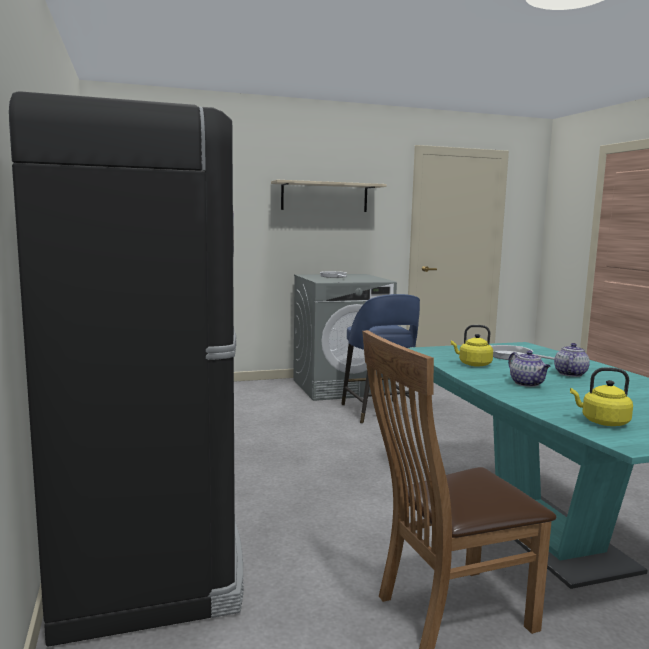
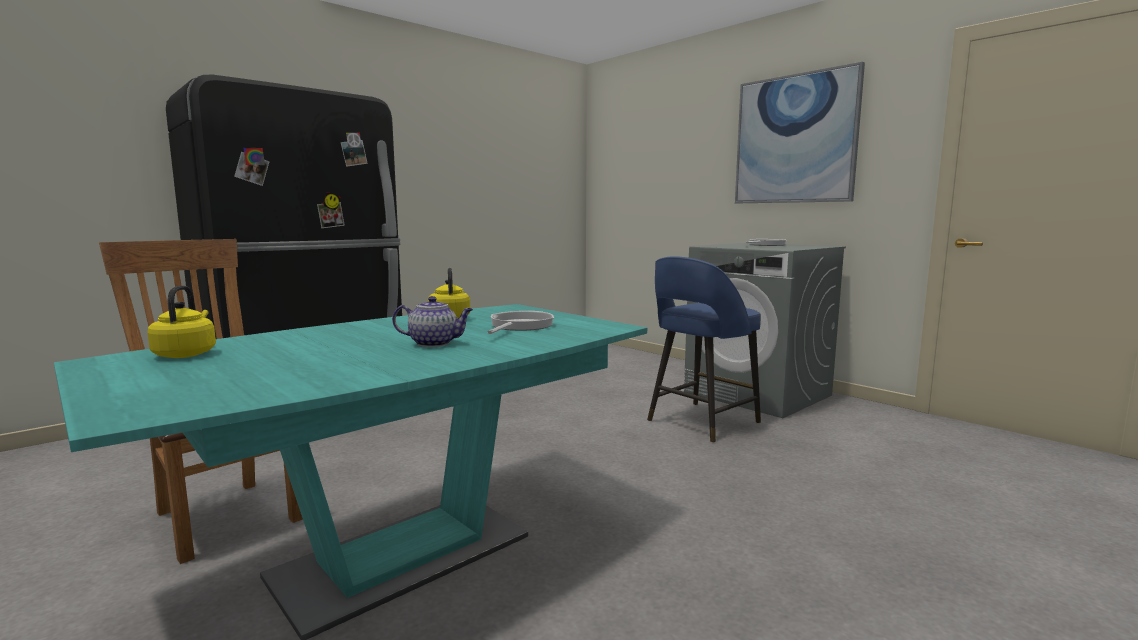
camera: 65 degrees right, 0 degrees up
beige shelf [271,180,387,212] -> picture [735,62,865,203]
teapot [508,350,550,387] -> none

